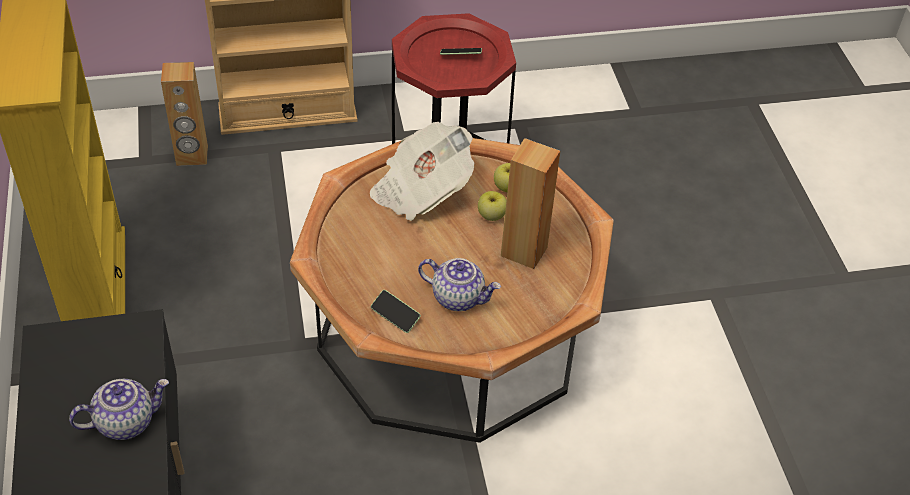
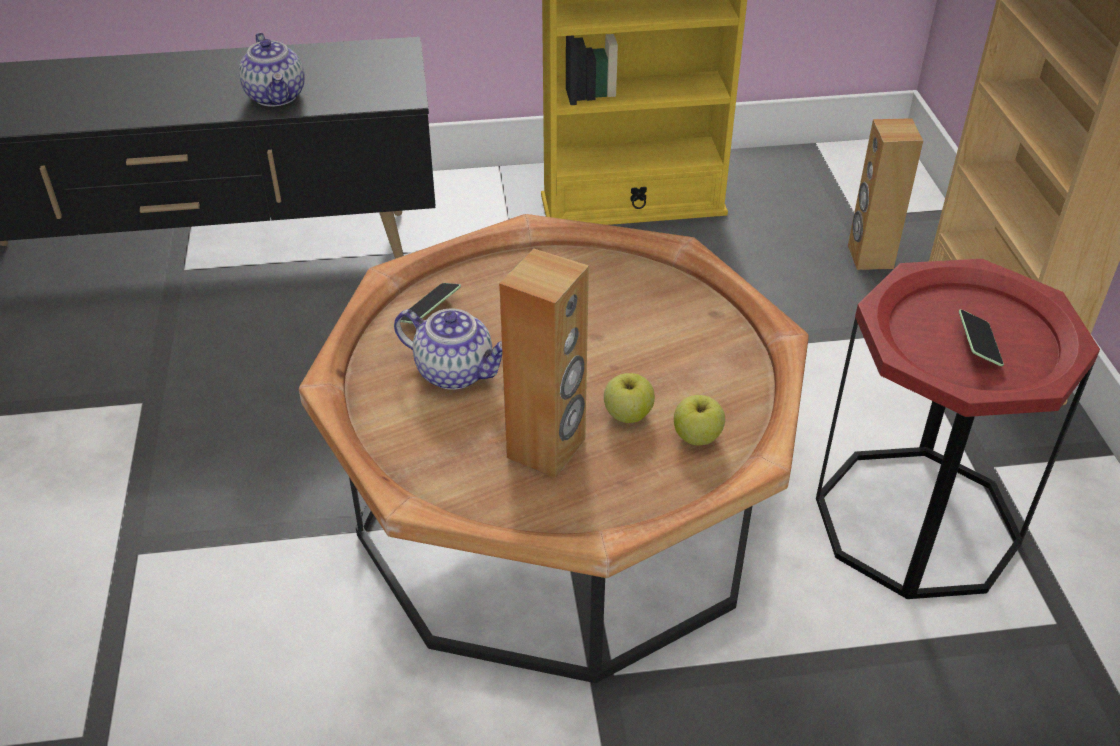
camera: 95 degrees right, 5 degrees down
newspaper [370,122,475,221] -> none
teapot [418,258,501,311] -> teapot turned 90 degrees counterclockwise [394,308,502,390]

